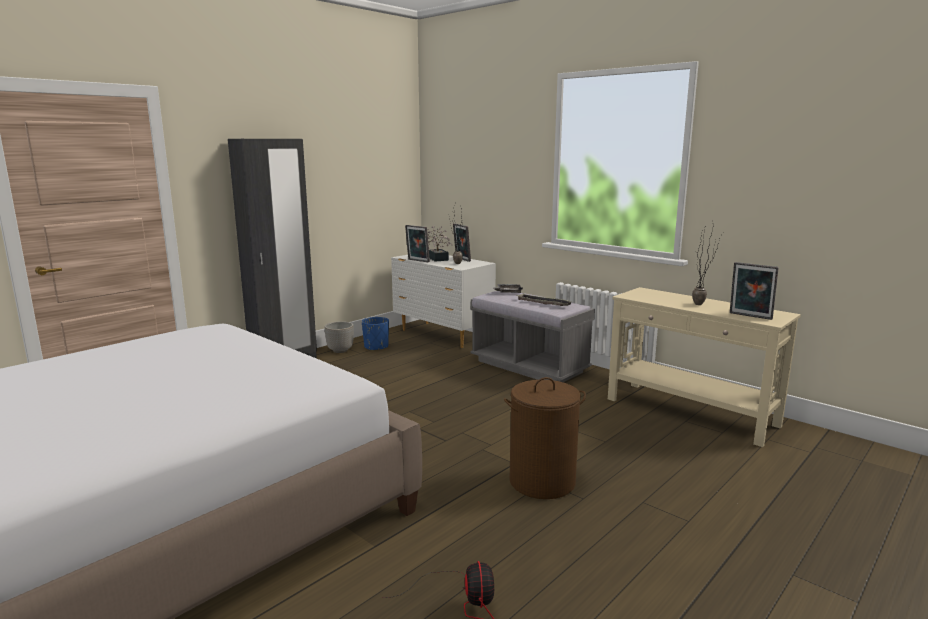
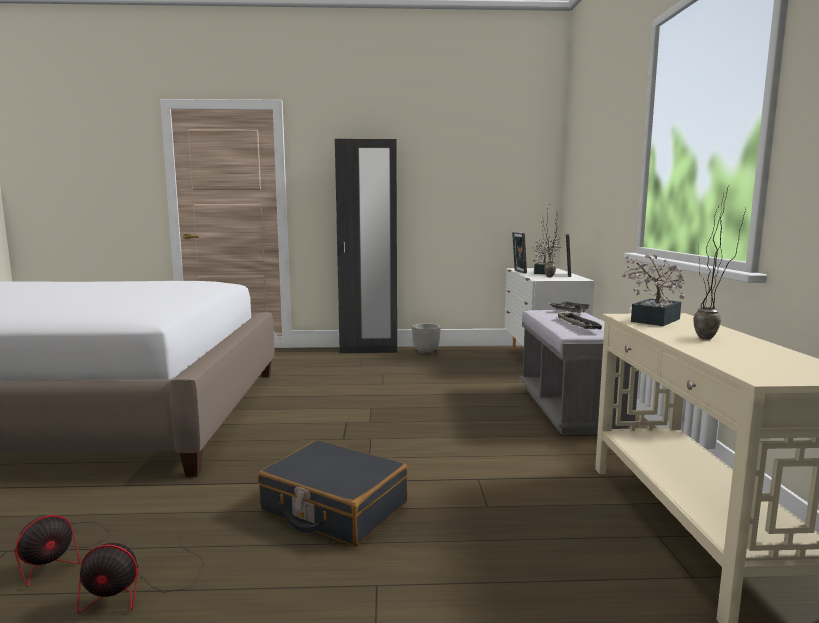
camera: 45 degrees right, 5 degrees down
blue planter [362,317,389,351] -> none
brown laundry basket [504,377,586,499] -> black suitcase [257,440,408,547]
picture frame [730,262,779,320] -> none
none -> fan [77,533,204,614]
none -> potted plant [622,253,685,326]

